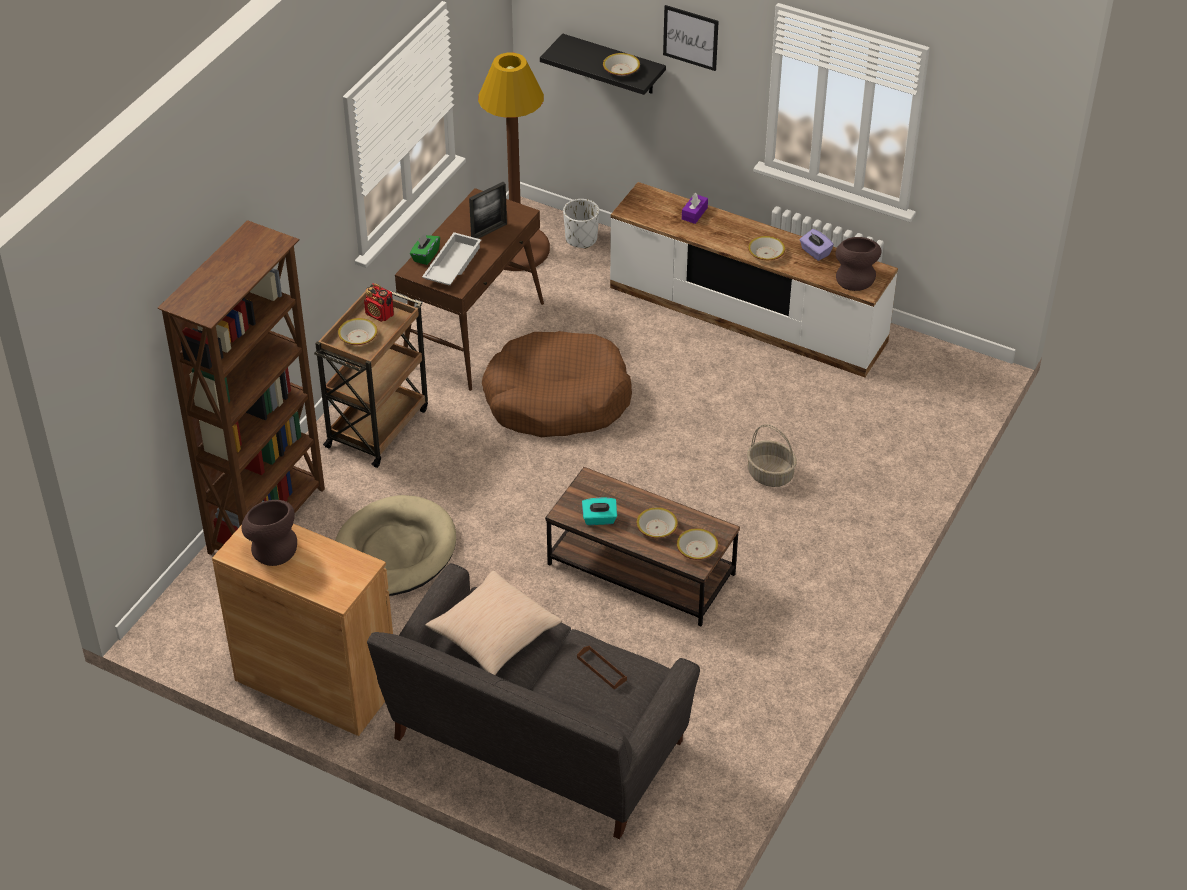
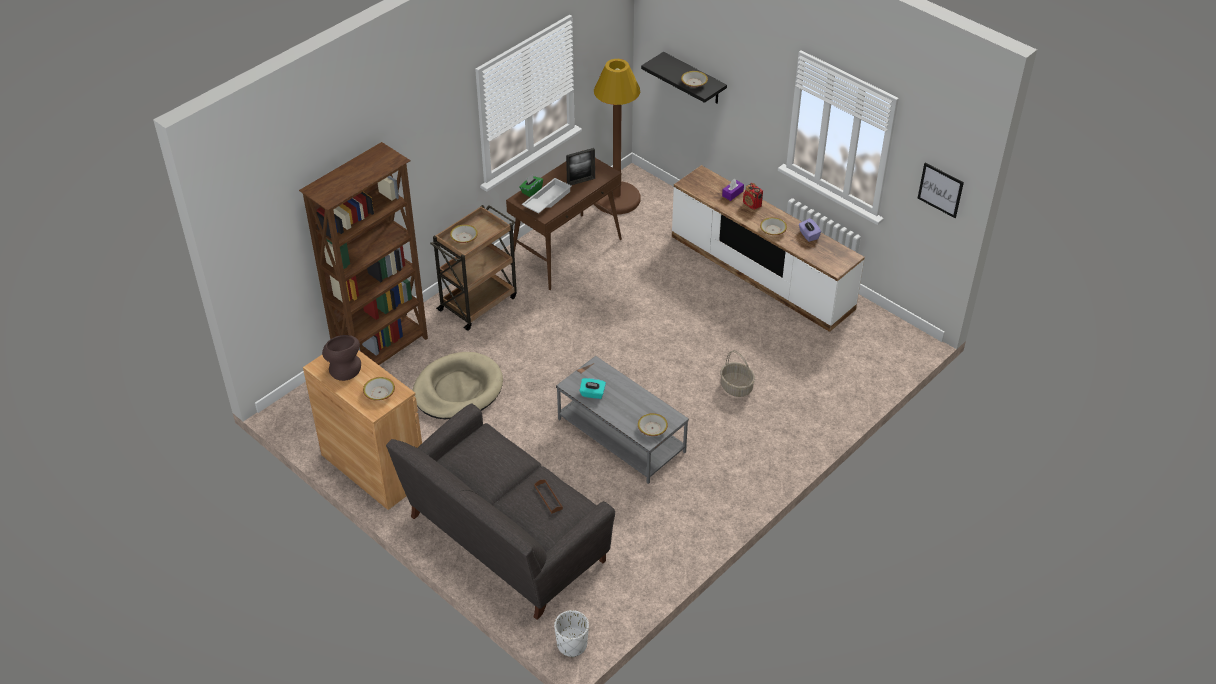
camera: 15 degrees right, 0 degrees up
radio [364,283,394,322] -> radio moved to [743,183,763,209]
beige pillow [425,571,562,675] -> none
brown dog bed [482,331,632,437] -> none
brown coffee table [545,467,740,626] -> grey coffee table [556,356,689,484]
white planter [563,199,599,249] -> white planter moved to [554,610,589,657]
bowl [636,507,678,538] -> bowl moved to [363,377,395,401]
picture [663,5,719,71] -> picture moved to [918,163,964,218]
brown vase [835,237,882,291] -> none

